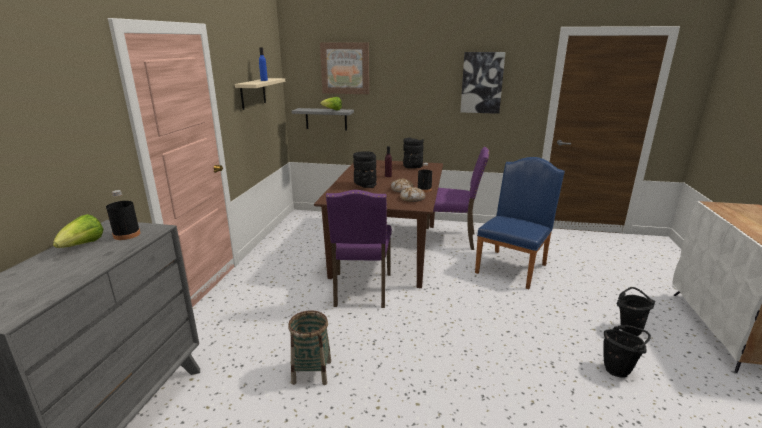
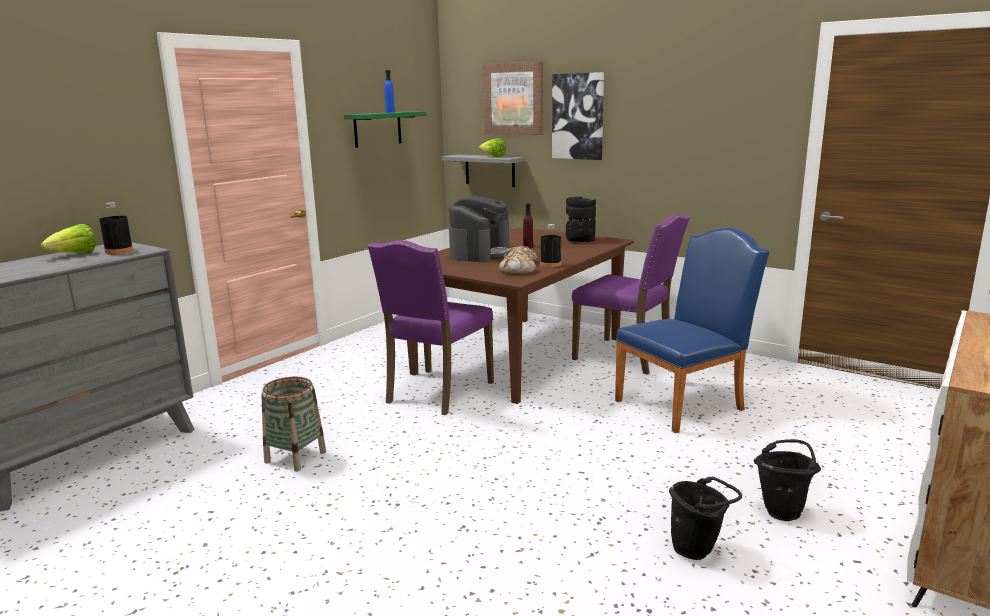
camera: 25 degrees right, 5 degrees down
beige shelf [235,78,285,110] -> green shelf [344,111,427,148]
black vase [353,151,376,188] -> coffee machine [449,196,511,262]
picture [460,52,505,114] -> picture moved to [552,72,604,160]

